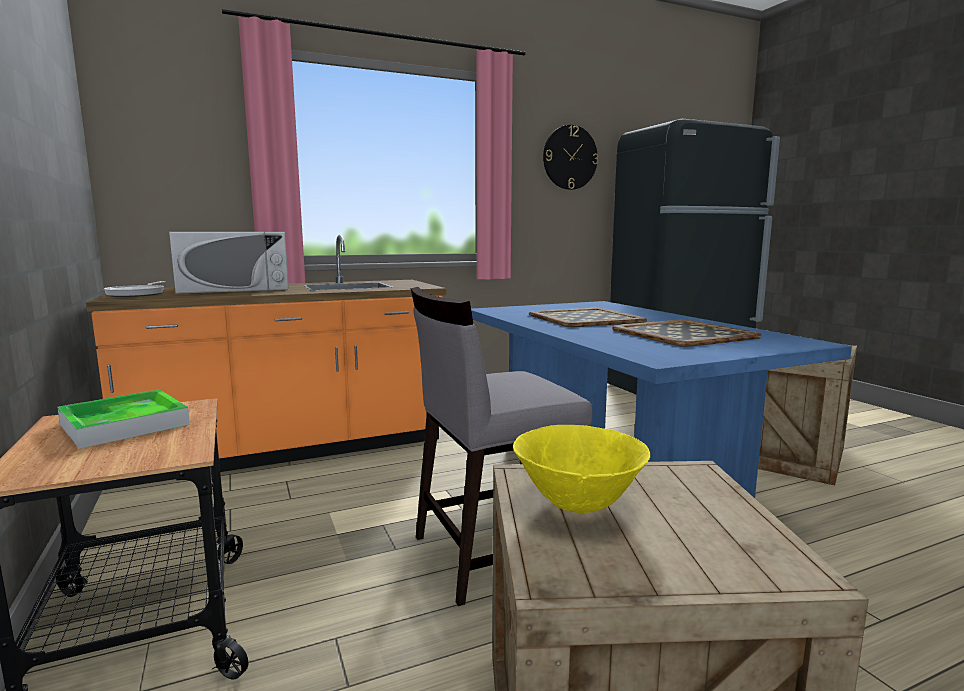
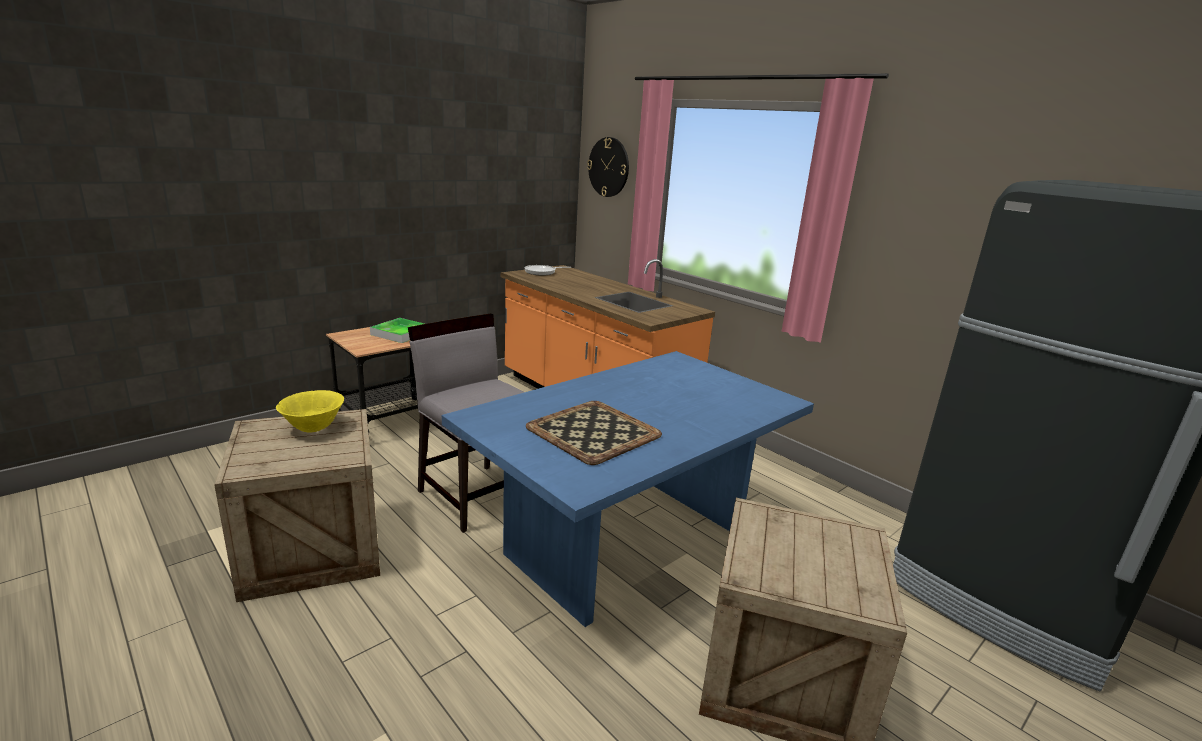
camera: 70 degrees right, 10 degrees up
white microwave [169,232,289,294] -> none
tray [529,308,647,327] -> none
wall clock [543,125,598,190] -> wall clock moved to [587,137,629,197]

